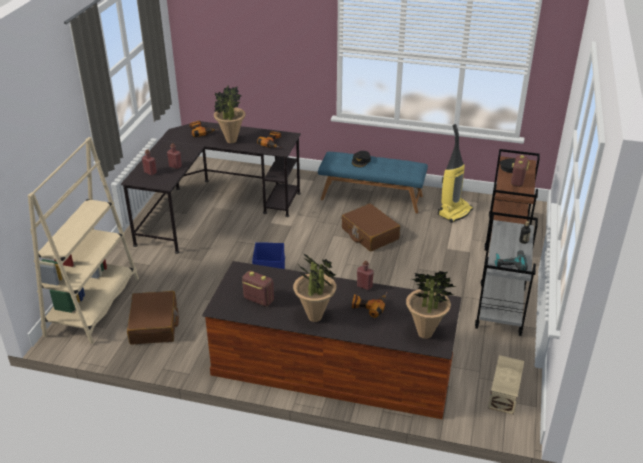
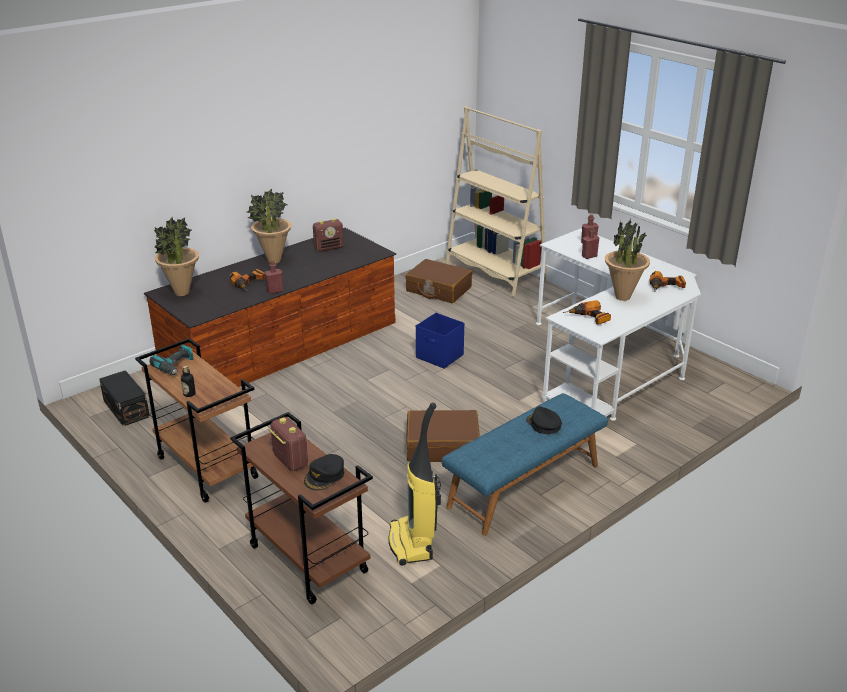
camera: 125 degrees right, 5 degrees down
black desk [121,121,301,254] -> white desk [536,228,701,421]
grey cart [475,212,538,336] -> brown cart [135,338,258,503]
beige storage box [488,355,524,415] -> black storage box [99,370,150,426]

